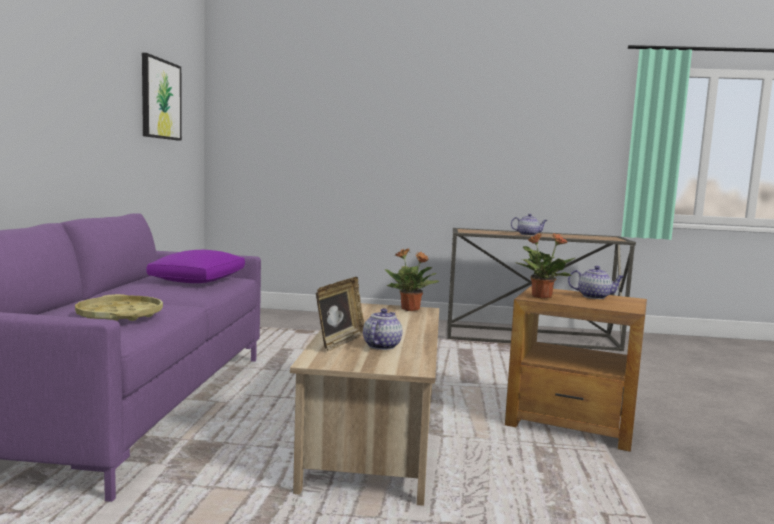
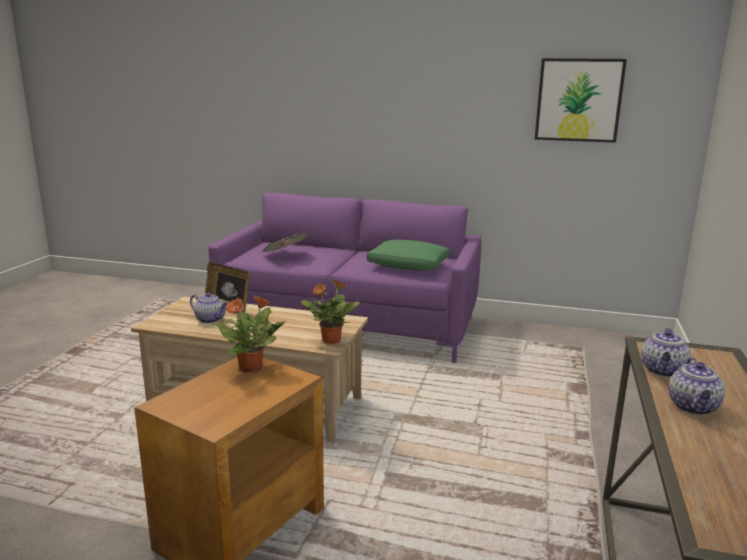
camera: 100 degrees right, 10 degrees up
yellow tray [75,294,163,321] -> newspaper [262,233,308,252]
purple pillow [146,250,245,283] -> green pillow [366,240,450,271]
teapot [568,266,625,299] -> teapot moved to [641,328,691,377]

